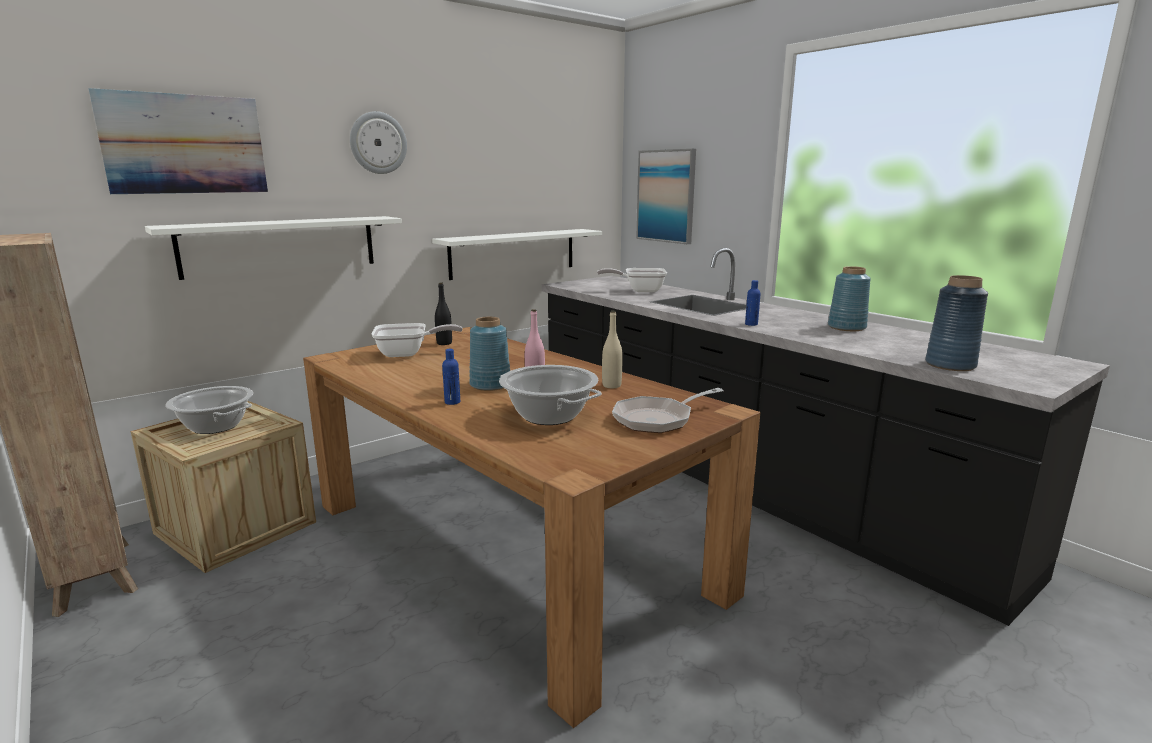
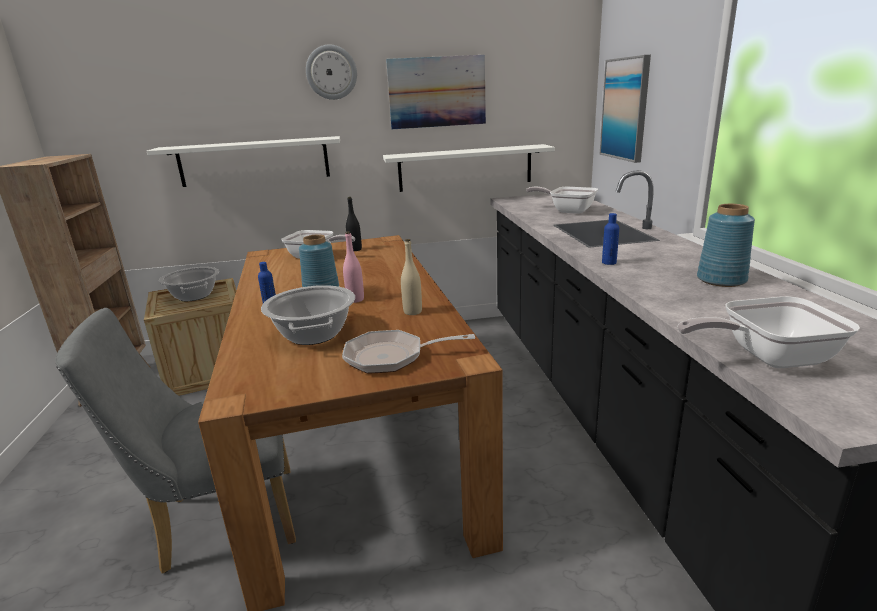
camera: 30 degrees right, 5 degrees up
picture [88,88,268,194] -> picture moved to [386,55,486,129]
blue vase [925,275,988,371] -> frying pan [678,296,860,368]
none -> grey chair [55,308,296,574]

